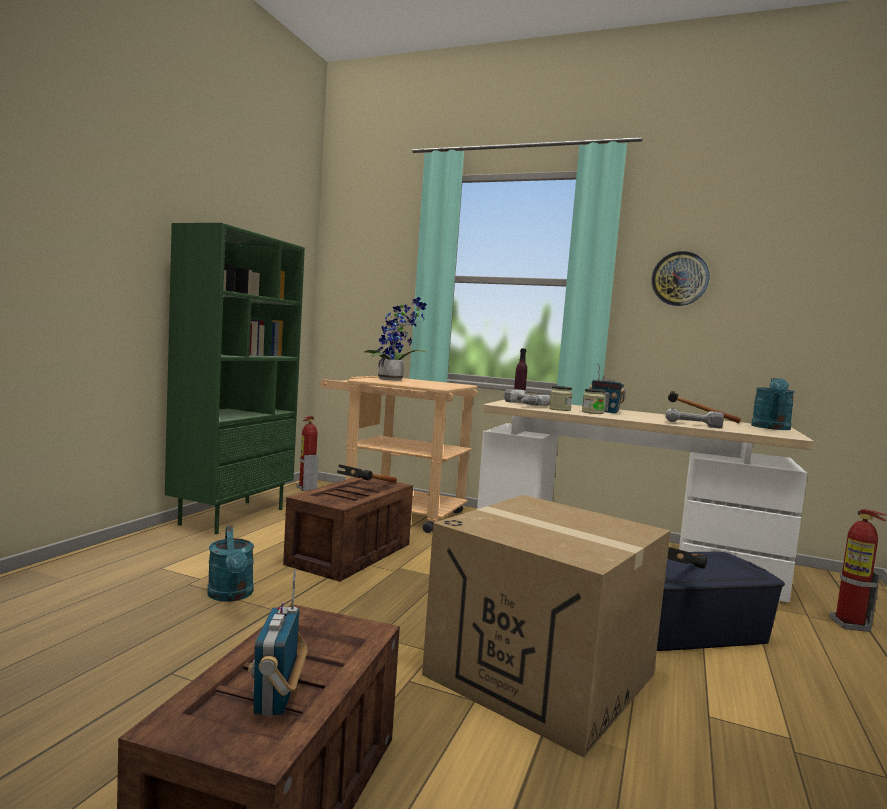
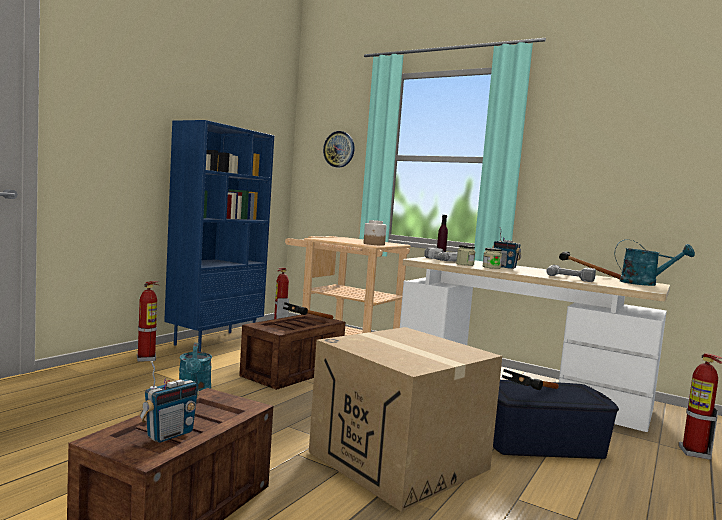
camera: 10 degrees right, 0 degrees up
green bookcase [165,223,305,534] -> blue bookcase [164,120,274,352]
radio [248,569,308,716] -> radio turned 150 degrees counterclockwise [139,361,199,443]
potted plant [365,297,427,381] -> none
wall clock [652,251,709,306] -> wall clock moved to [323,131,355,168]
turquoise watering can [751,378,795,430] -> turquoise watering can turned 105 degrees counterclockwise [614,239,695,286]
none -> fire extinguisher [137,281,160,362]
none -> jar [363,220,387,245]

